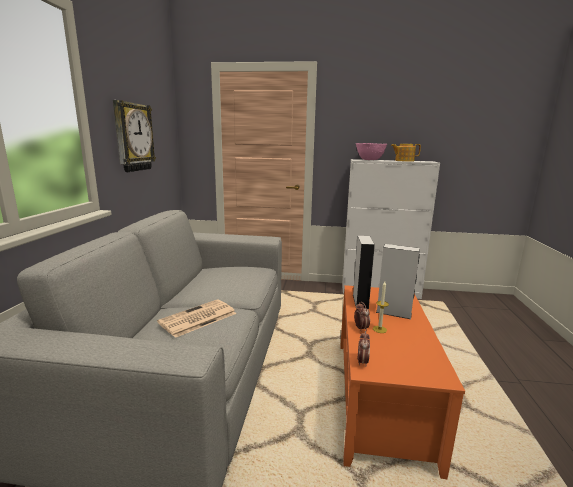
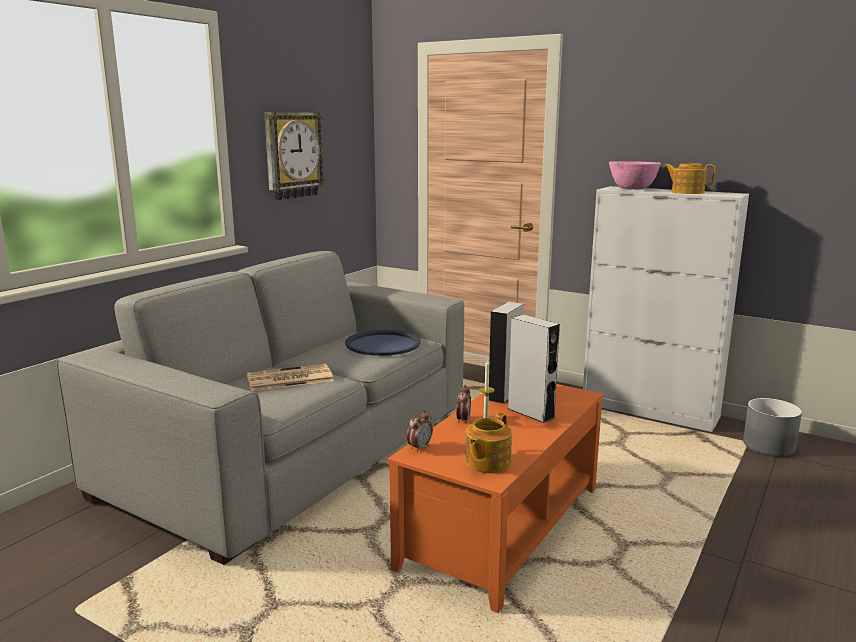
camera: 25 degrees right, 0 degrees up
none -> blue tray [345,330,421,356]
none -> teapot [465,413,512,473]
none -> grey planter [743,398,802,457]

